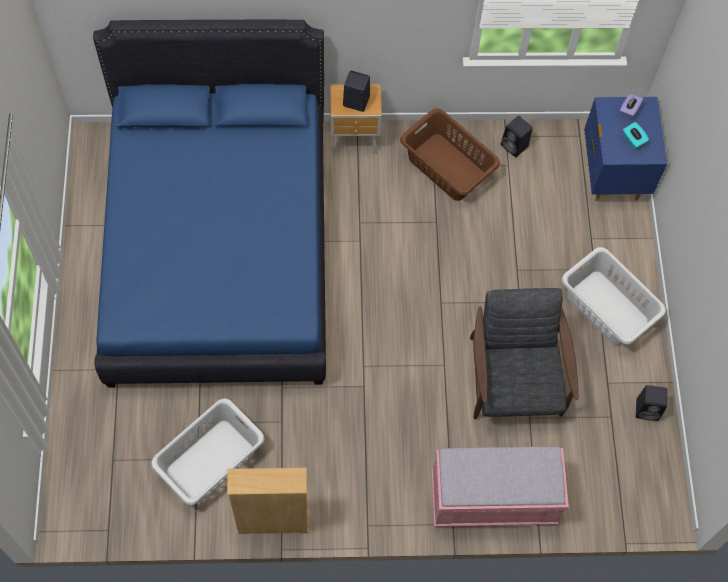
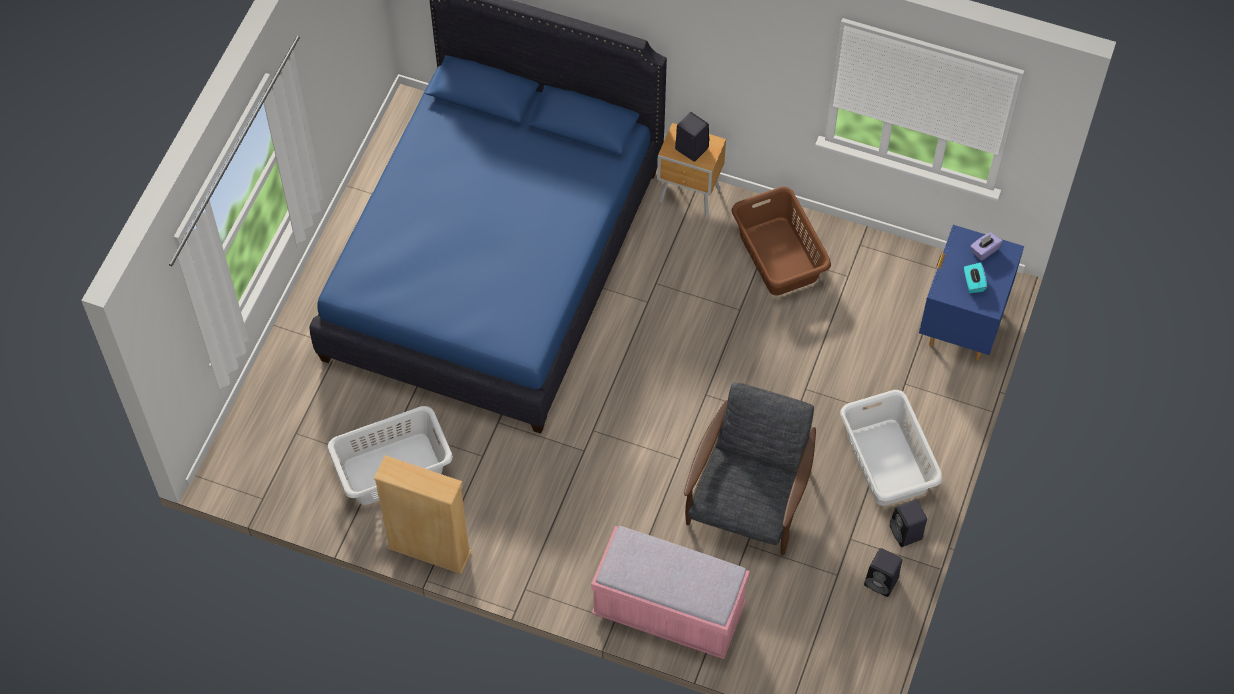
camera: 25 degrees right, 5 degrees down
black speaker [501,116,533,157] -> black speaker moved to [890,499,927,547]

